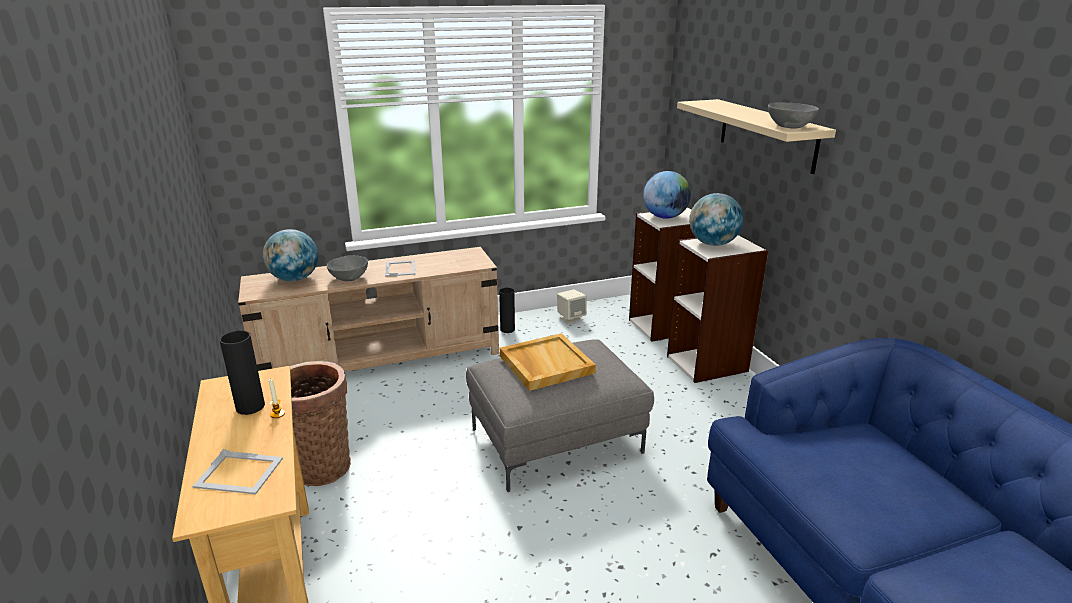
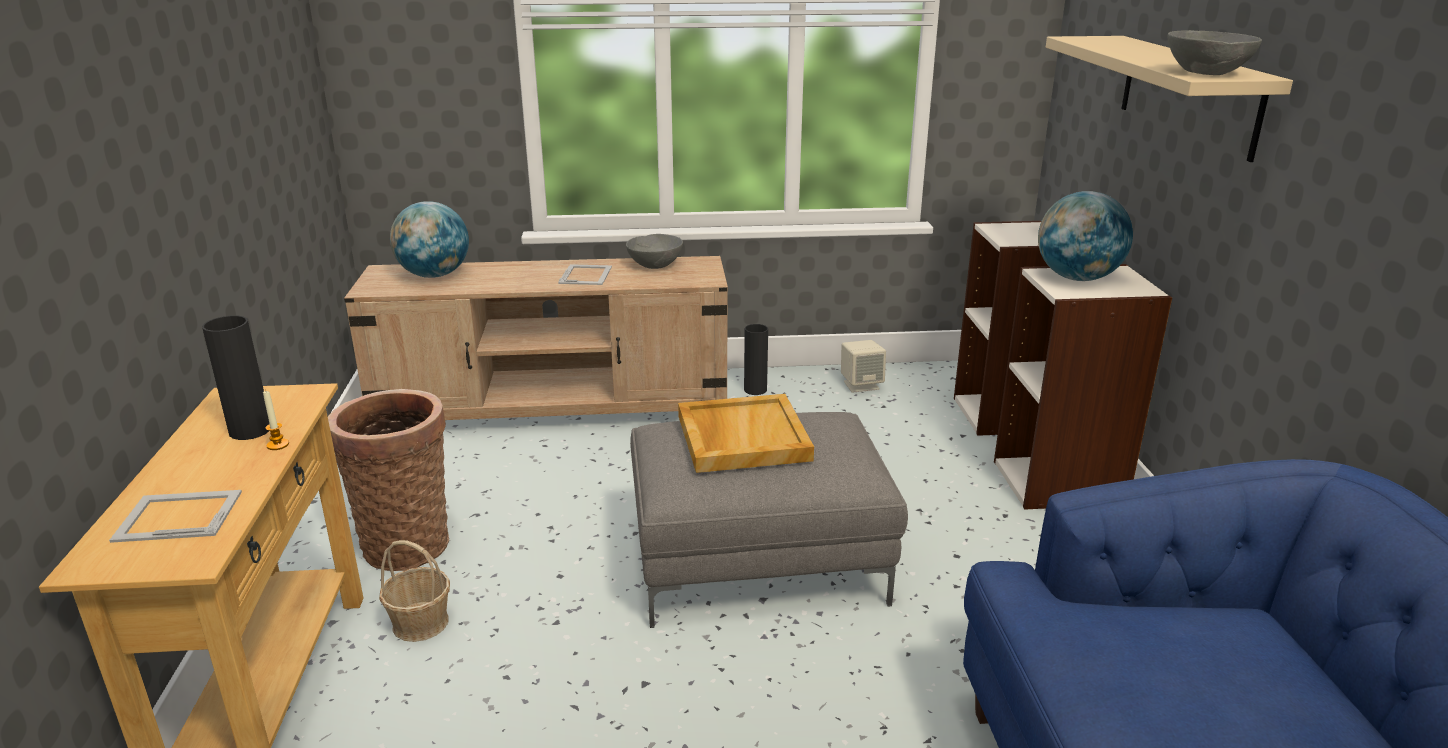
camera: 15 degrees right, 0 degrees up
picture frame [192,449,283,494] -> picture frame turned 150 degrees clockwise [109,490,242,543]
grey bowl [327,255,368,281] -> grey bowl moved to [626,234,683,269]
globe [643,171,691,219] -> none
none -> basket [379,540,450,642]

